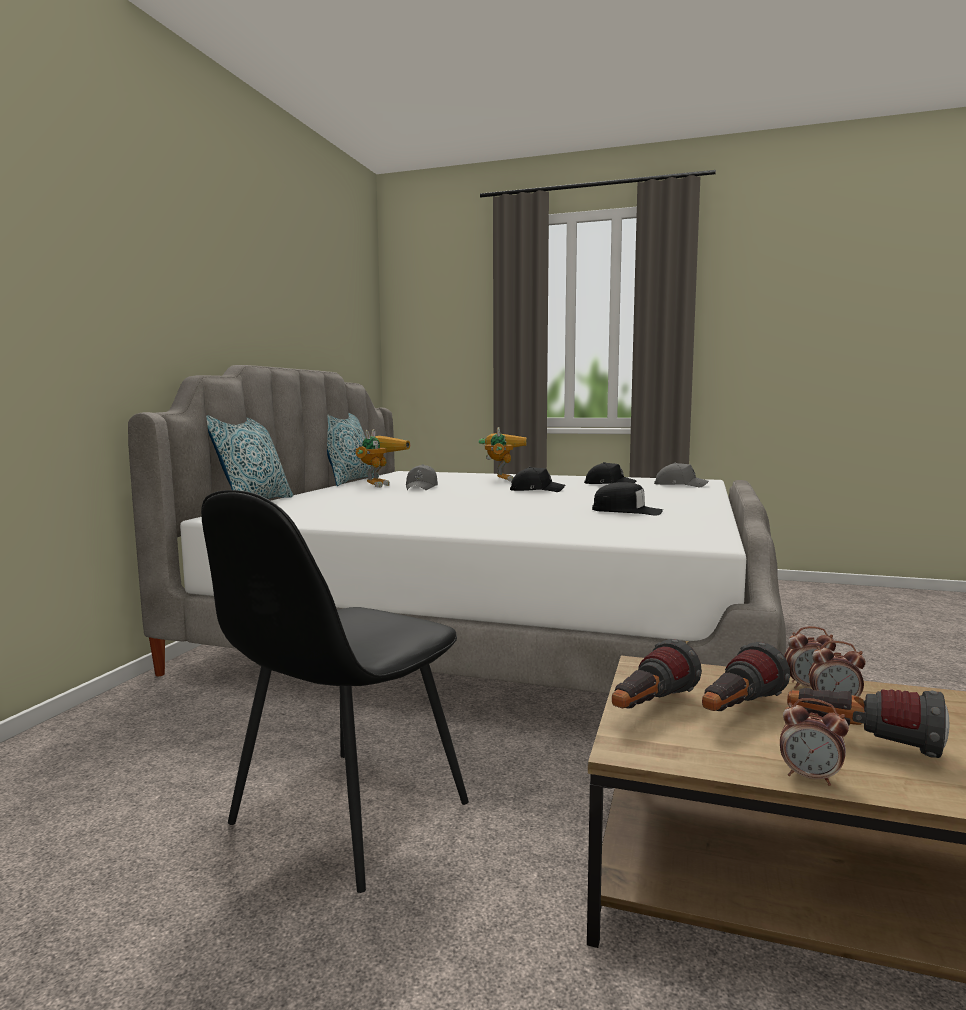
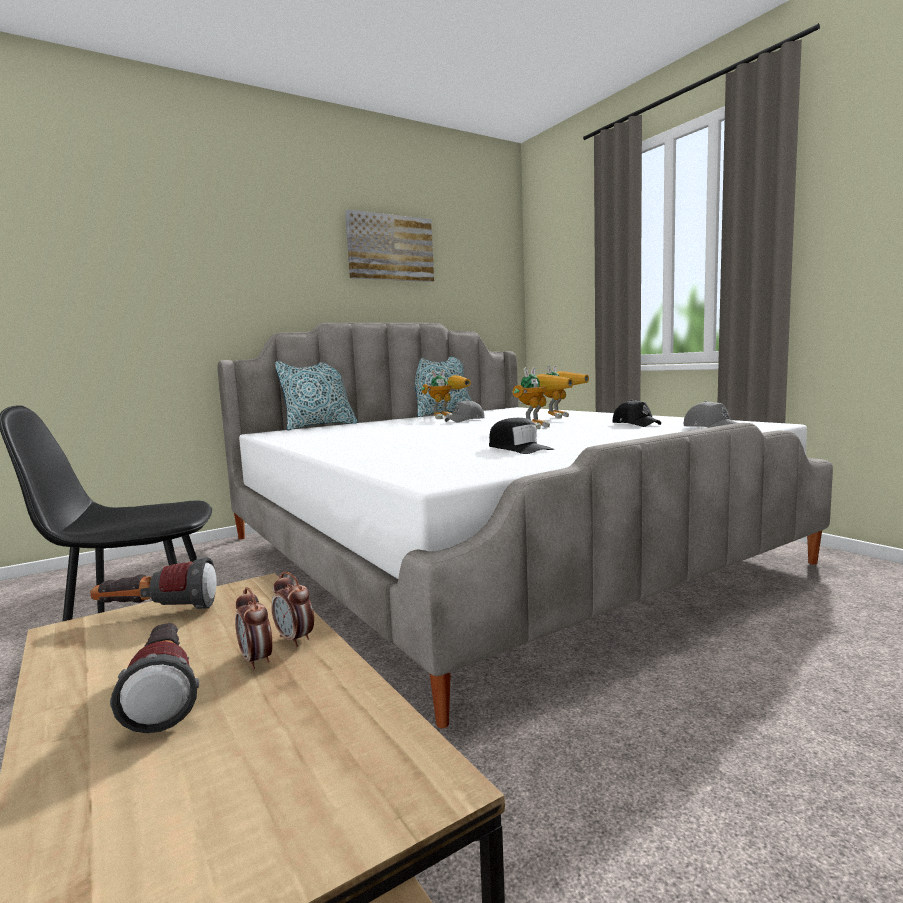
camera: 40 degrees right, 0 degrees up
black cap [510,467,565,492] -> toy robot [512,367,574,429]
flashlight [702,642,790,711] -> none
alarm clock [780,698,849,786] -> none
none -> picture [345,210,434,282]

